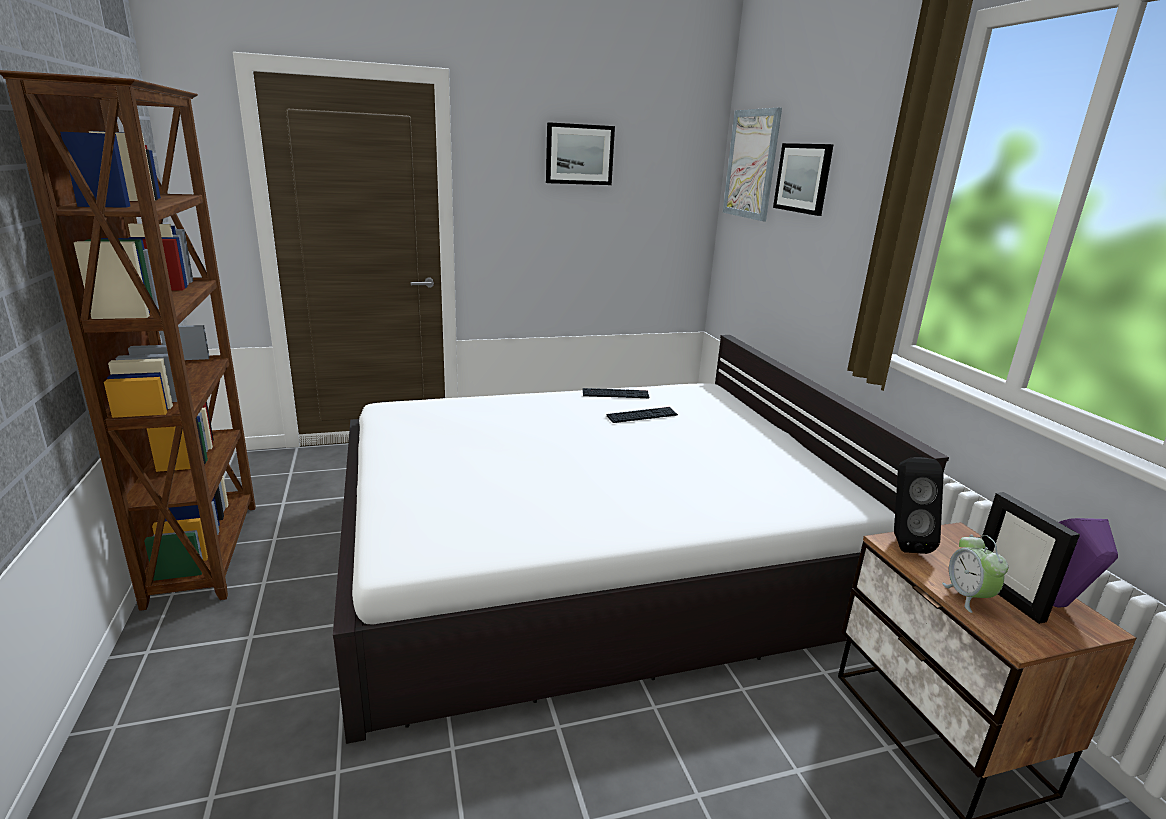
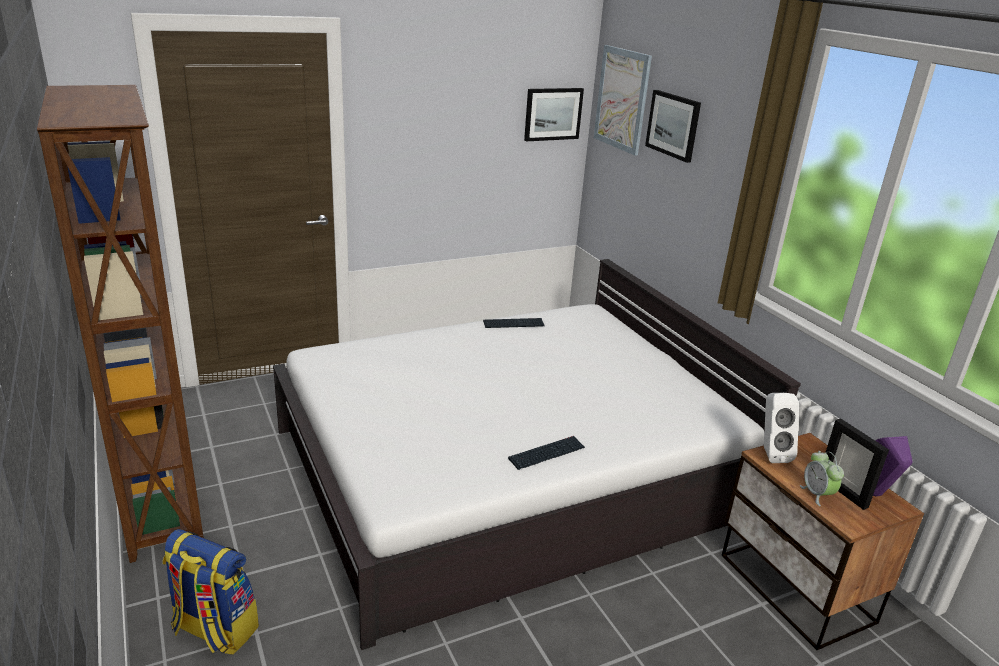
camera: 10 degrees left, 5 degrees up
picture [546,122,615,185] -> picture moved to [524,88,584,141]
keyboard [607,407,678,423] -> keyboard moved to [508,436,585,470]
black speaker [894,457,944,554] -> white speaker [764,393,799,463]
none -> backpack [163,529,259,655]

